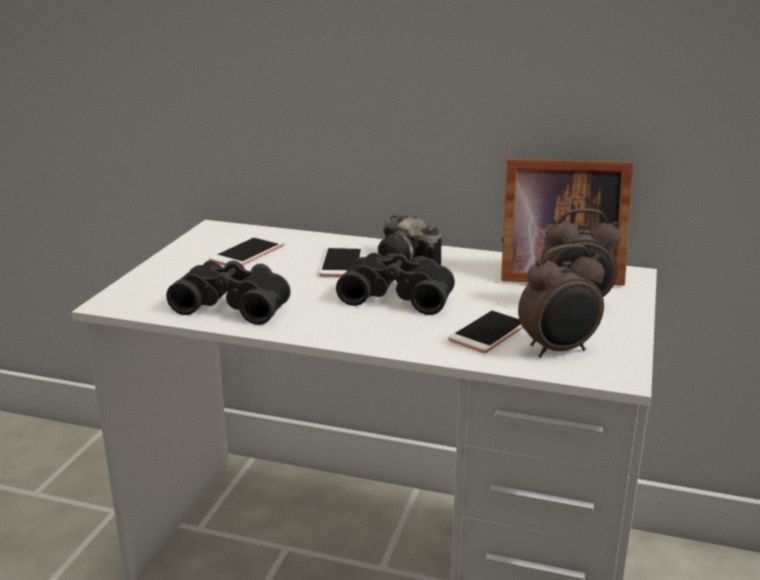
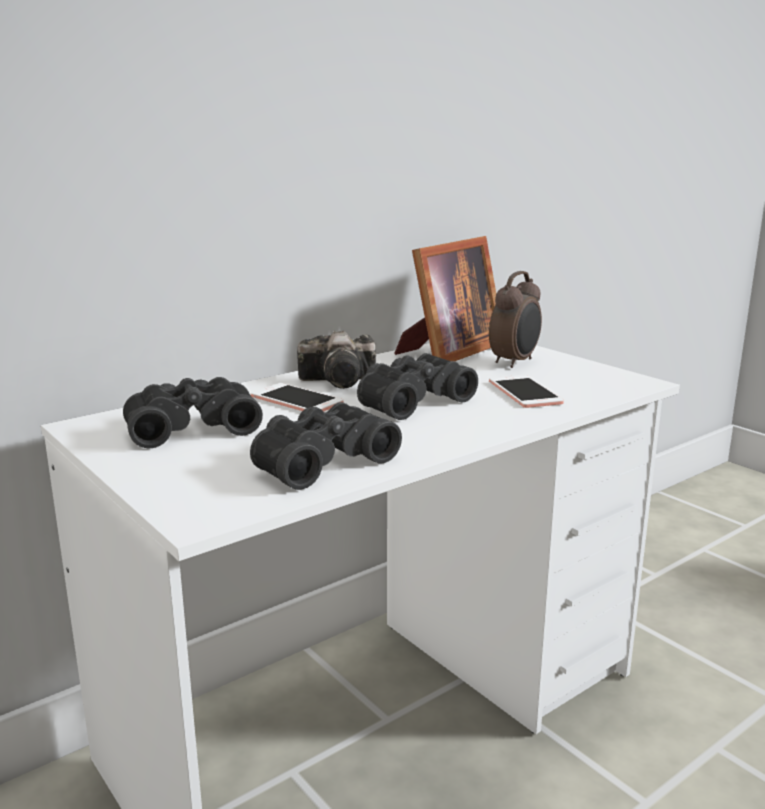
camera: 55 degrees left, 5 degrees down
phone [209,236,284,266] -> black binoculars [123,377,263,448]
alarm clock [518,244,605,358] -> none

